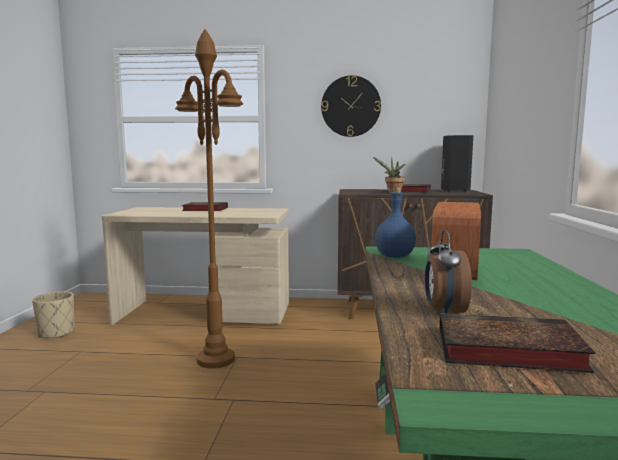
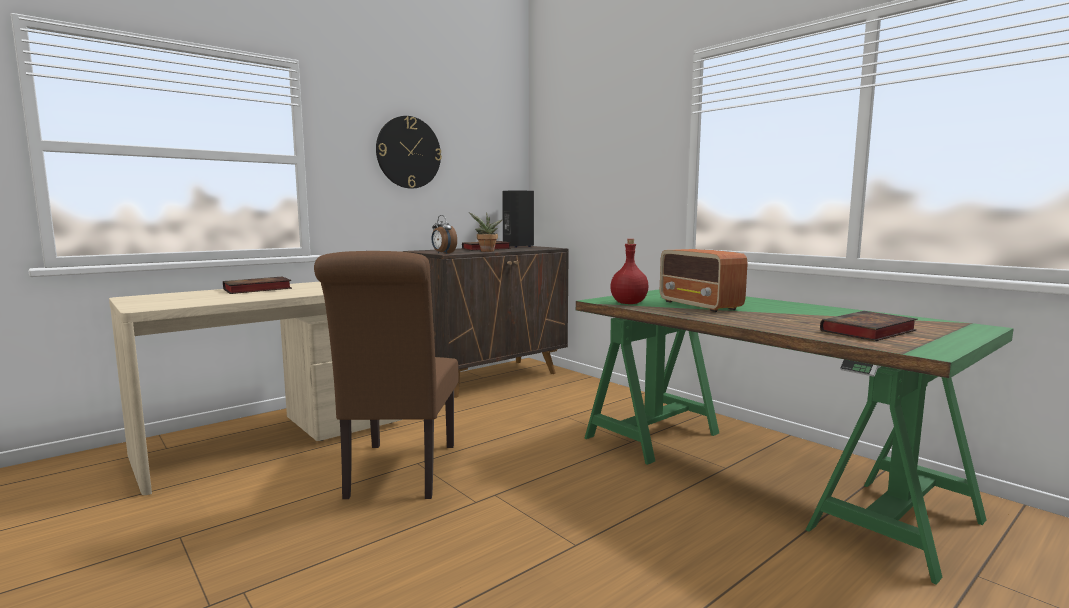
camera: 45 degrees left, 0 degrees up
beige planter [32,291,74,338] -> none
brown floor lamp [175,29,243,369] -> brown chair [314,251,458,499]
blue bottle [375,187,416,258] -> red bottle [610,239,649,304]
alarm clock [425,229,472,314] -> alarm clock moved to [431,215,457,254]

